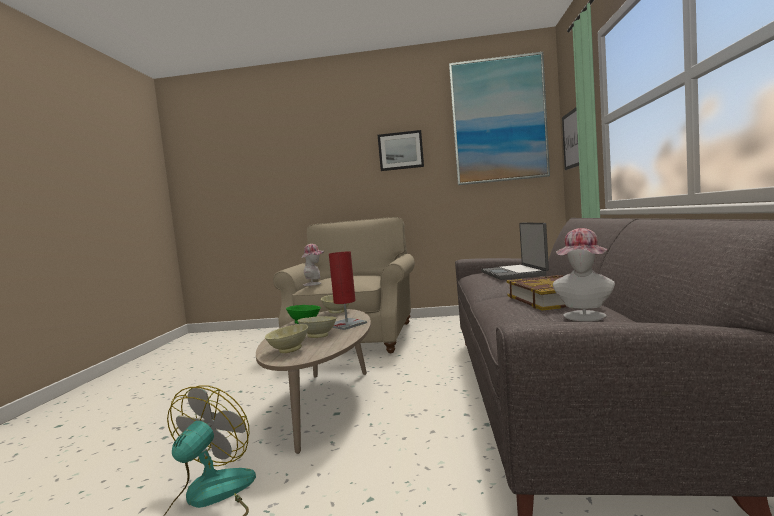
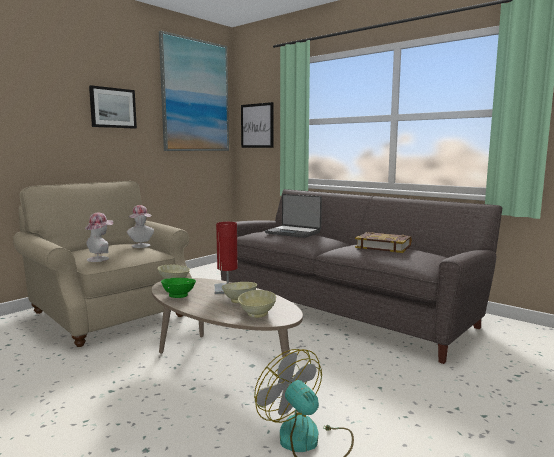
camera: 55 degrees left, 5 degrees up
hat [553,228,615,321] -> hat moved to [127,205,154,248]

